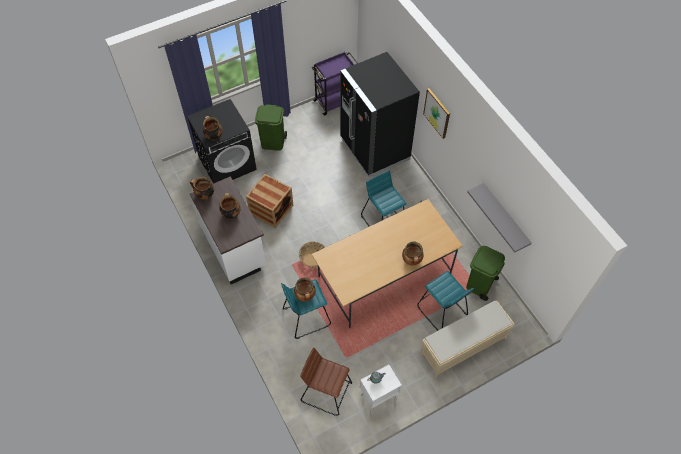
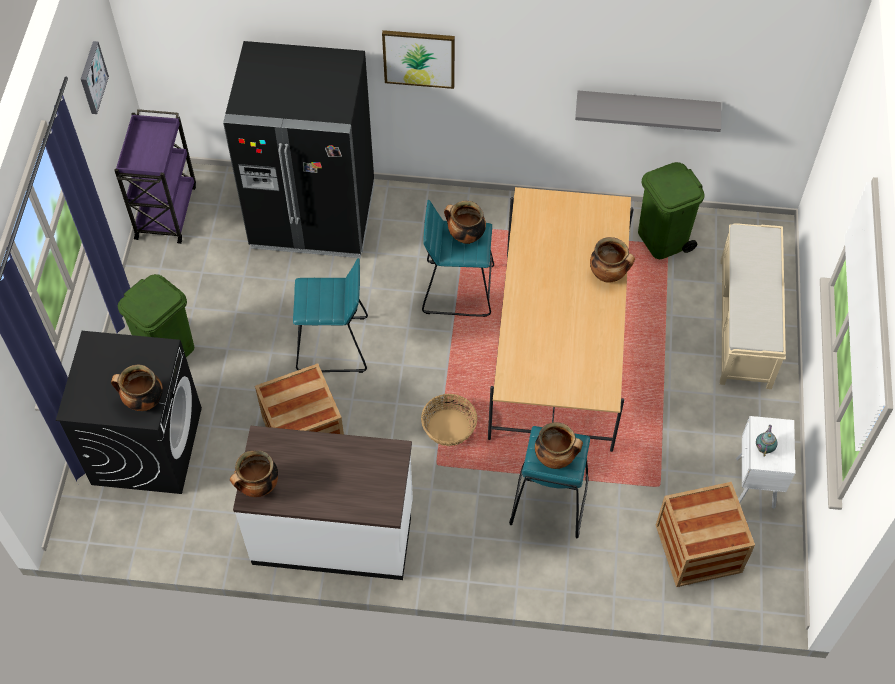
camera: 55 degrees left, 0 degrees up
cooking pot [220,193,241,219] -> cooking pot moved to [444,201,486,244]
brown stool [300,347,352,416] -> crate [656,482,755,587]
turquoise stool [417,271,474,331] -> turquoise stool moved to [293,258,368,373]
none -> picture [81,41,109,114]

